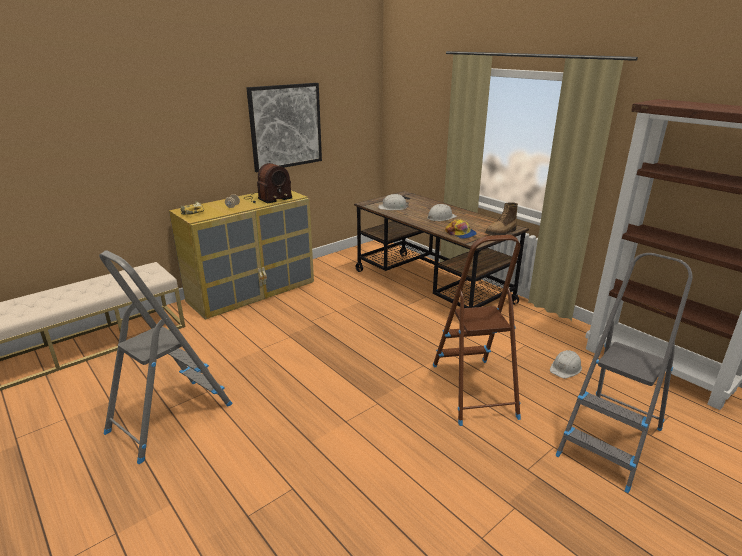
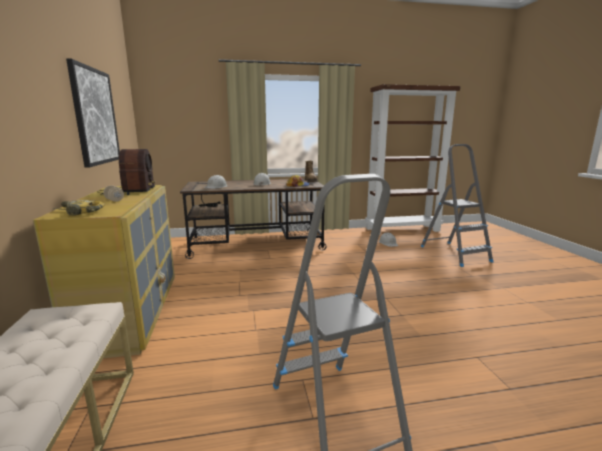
camera: 60 degrees left, 10 degrees down
brown step ladder [433,235,521,426] -> none

